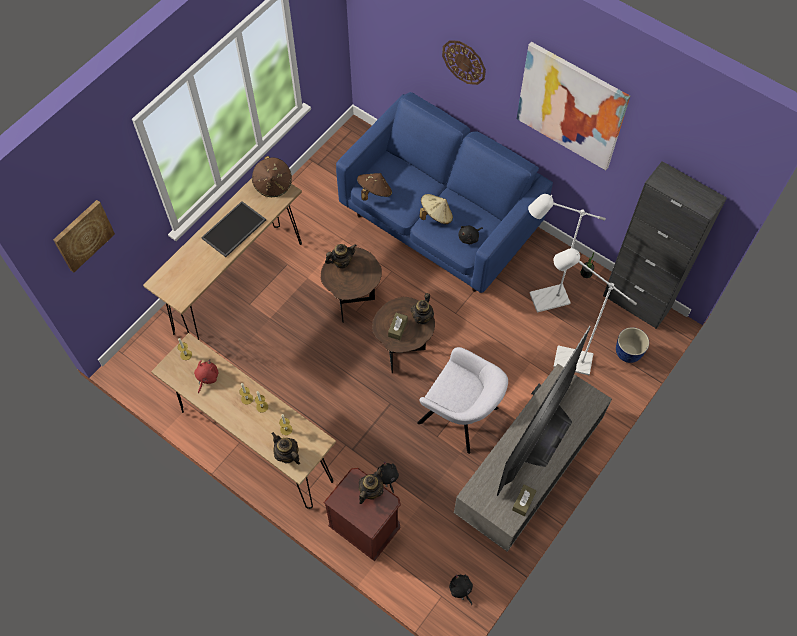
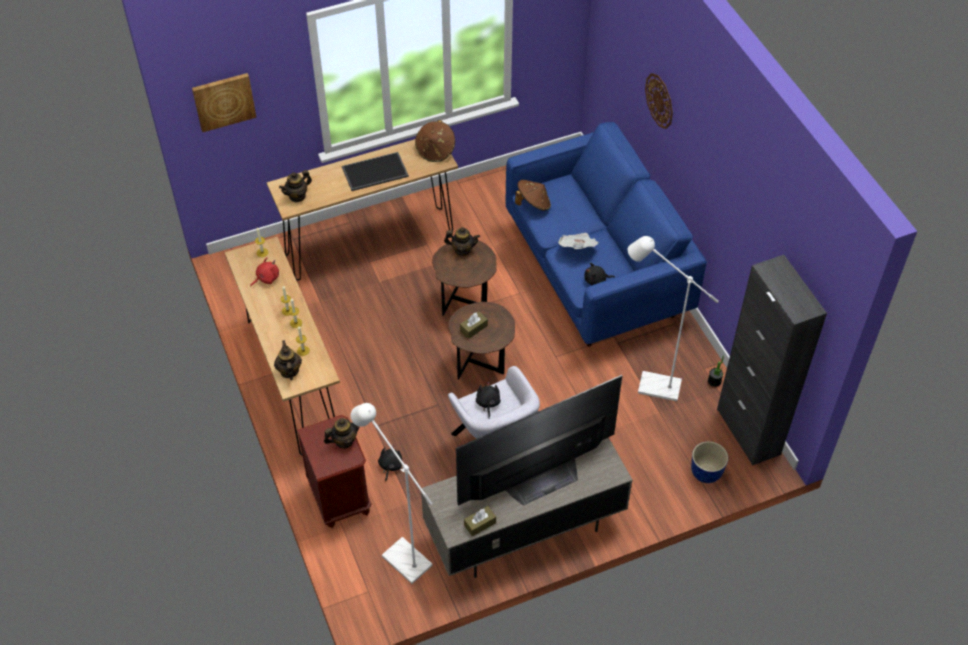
camera: 30 degrees right, 10 degrees down
teapot [411,293,434,325] -> teapot moved to [279,170,312,202]
beige hat [419,194,453,224] -> newspaper [558,233,599,249]
black plush toy [449,574,473,605] -> black plush toy moved to [476,382,501,418]
picture [517,42,630,170] -> none
white floor lamp [553,248,637,375] -> white floor lamp moved to [350,403,433,584]

